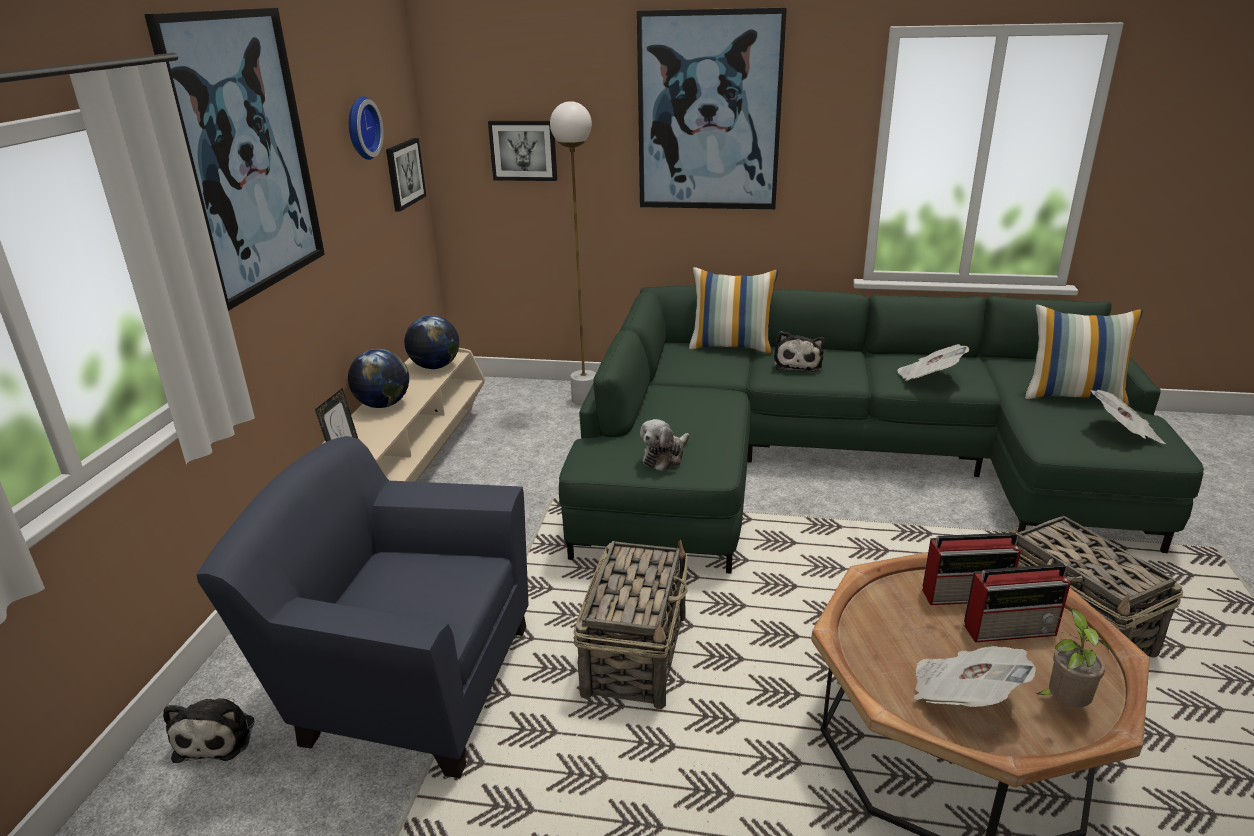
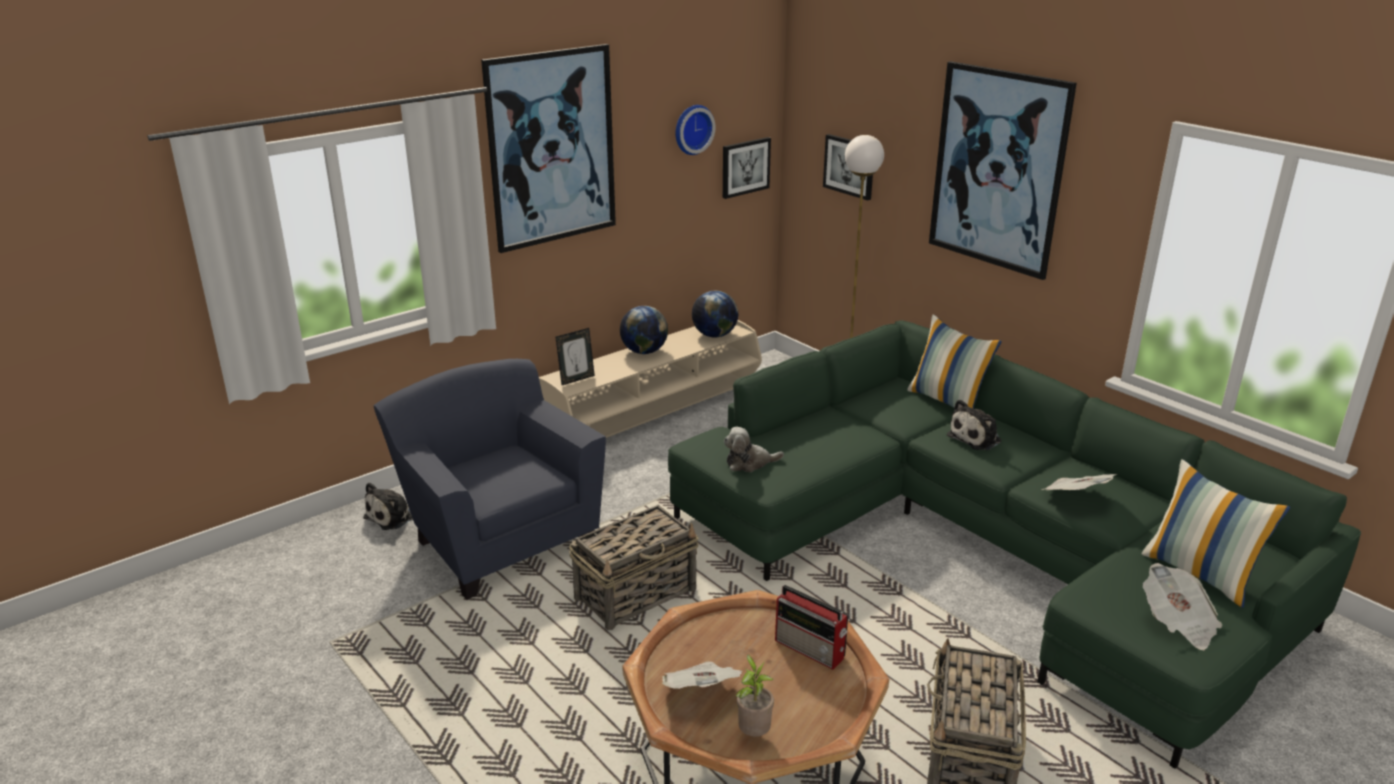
camera: 40 degrees right, 0 degrees up
radio [964,564,1071,643] -> none

